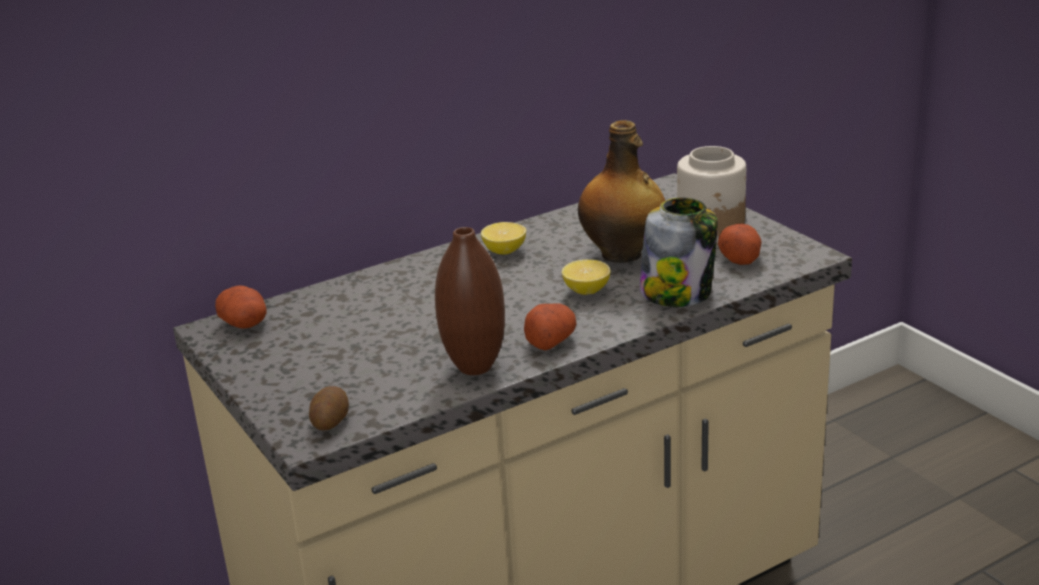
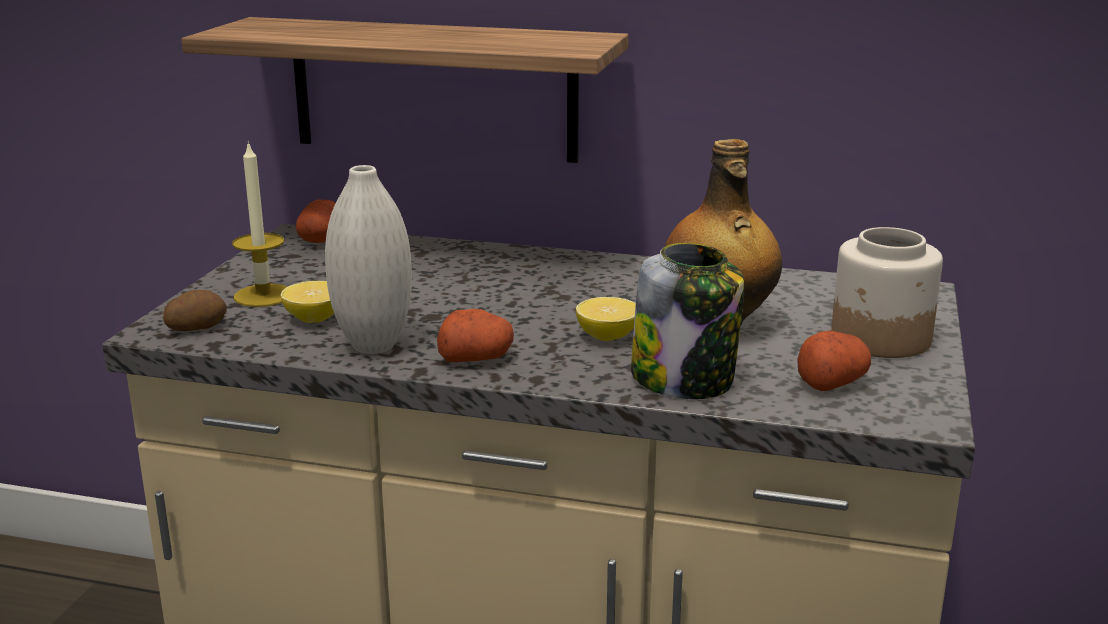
camera: 45 degrees right, 5 degrees down
brown vase [435,227,505,375] -> white vase [325,165,412,354]
lemon [481,222,526,254] -> lemon moved to [281,281,334,323]
none -> shelf [181,17,629,163]
none -> candle [232,141,288,307]

